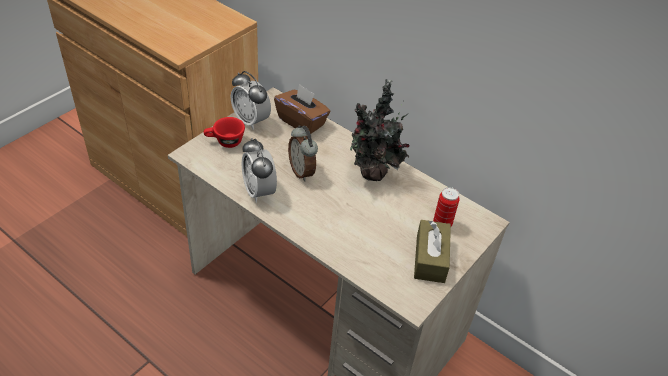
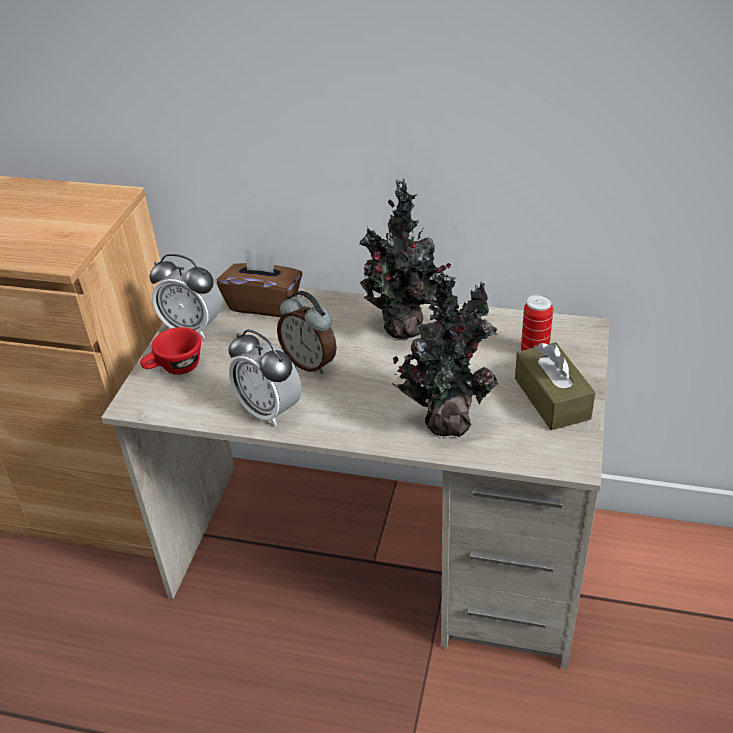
camera: 20 degrees left, 5 degrees down
none -> potted plant [392,270,499,437]

